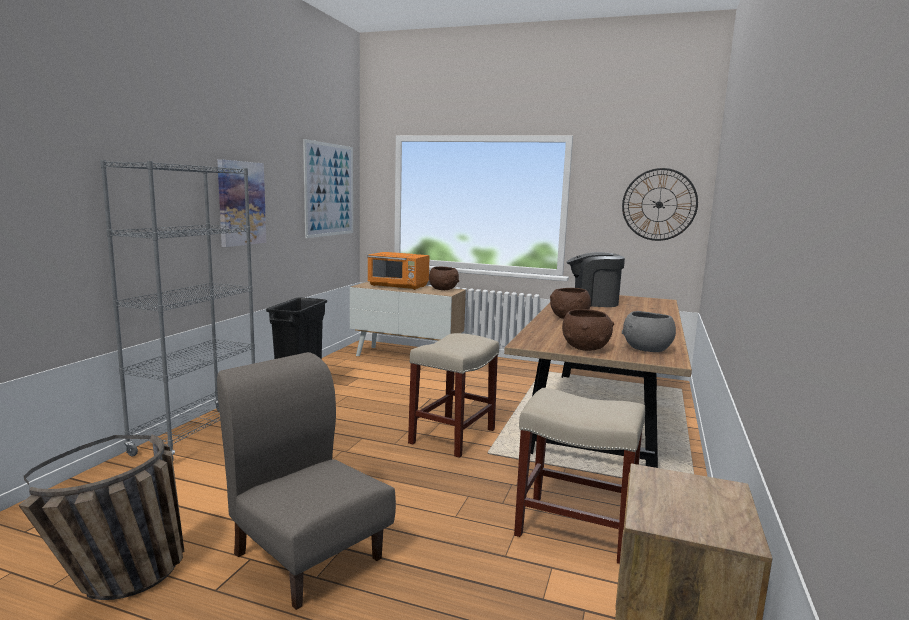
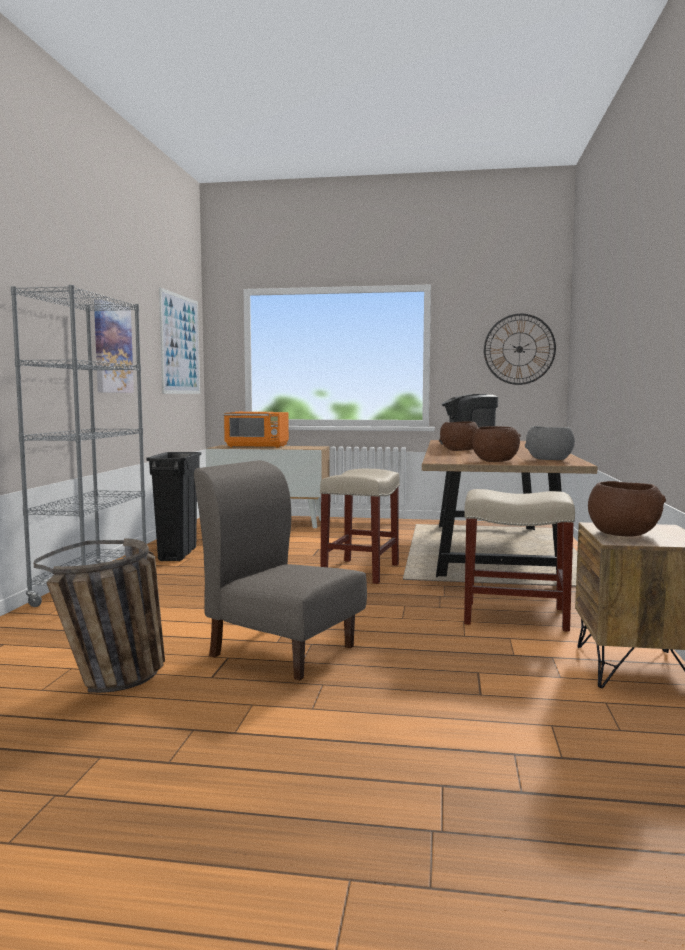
camera: 10 degrees left, 5 degrees down
brown bowl [429,267,459,290] -> brown bowl moved to [588,481,666,537]

